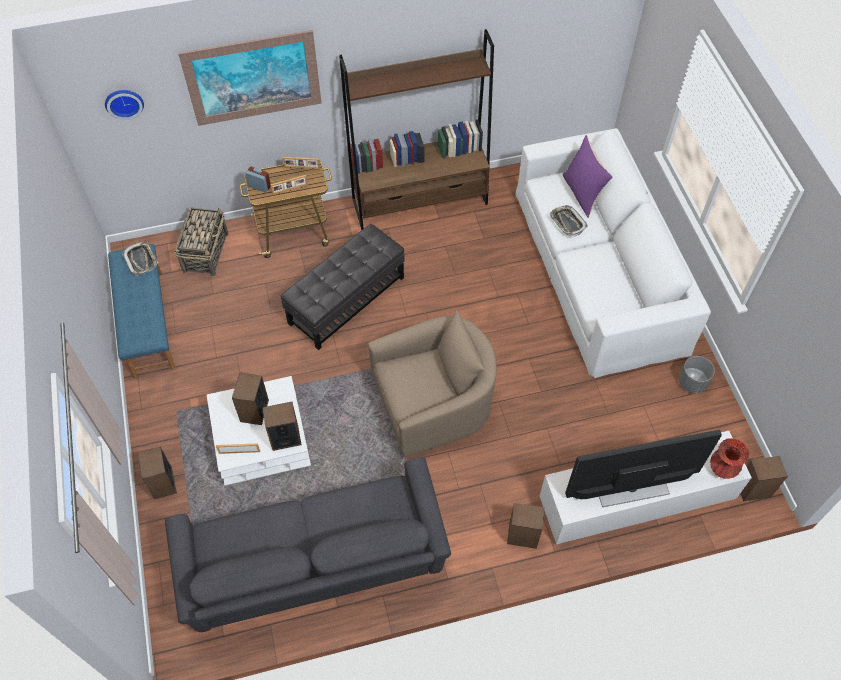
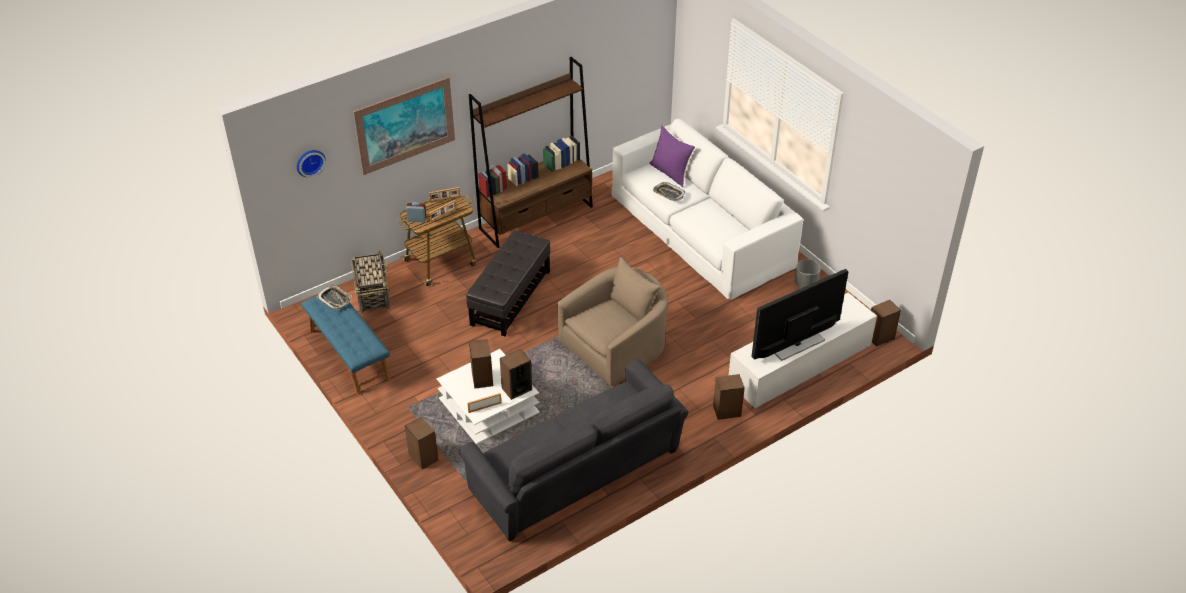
camera: 20 degrees left, 15 degrees down
red vase [710,438,749,479] -> none

